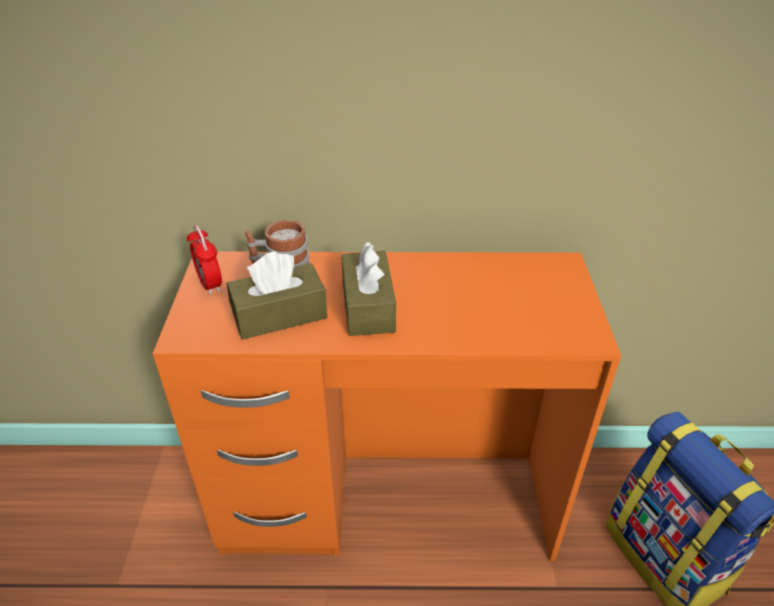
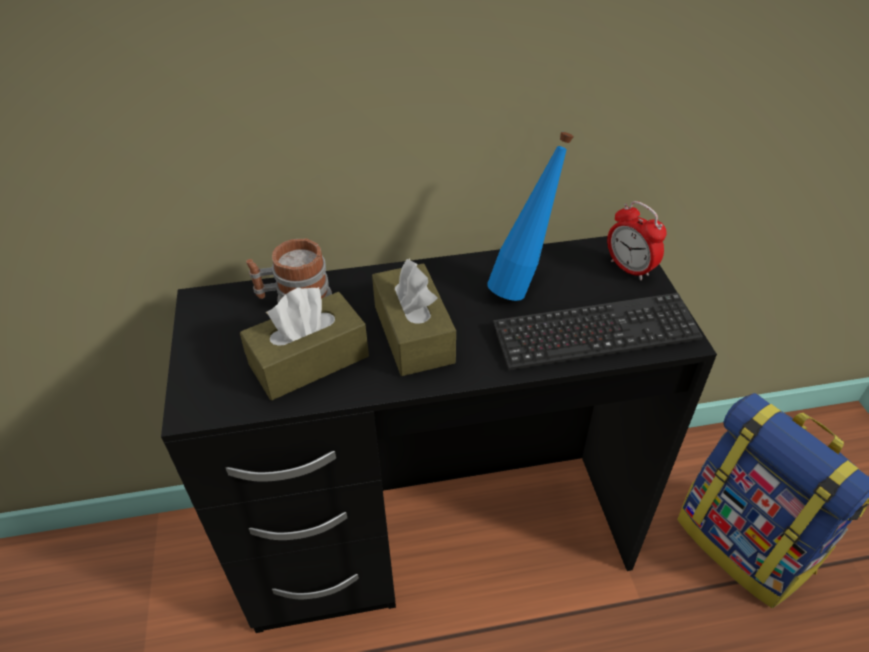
camera: 10 degrees left, 5 degrees up
orange desk [153,252,621,561] -> black desk [161,236,717,633]
alarm clock [187,225,222,295] -> alarm clock moved to [607,201,667,280]
none -> blue bottle [487,132,574,301]
none -> keyboard [493,293,703,370]

